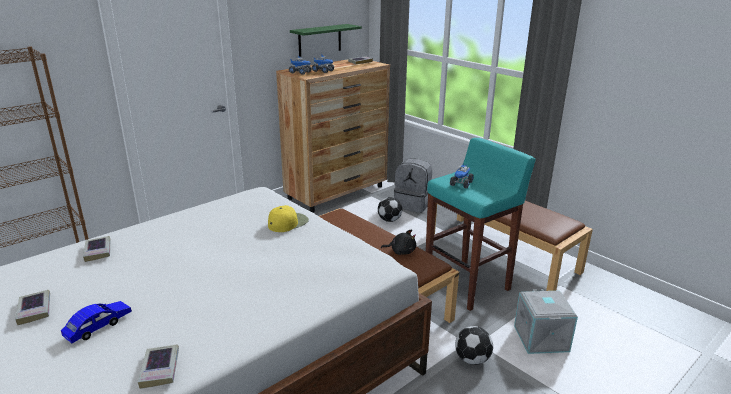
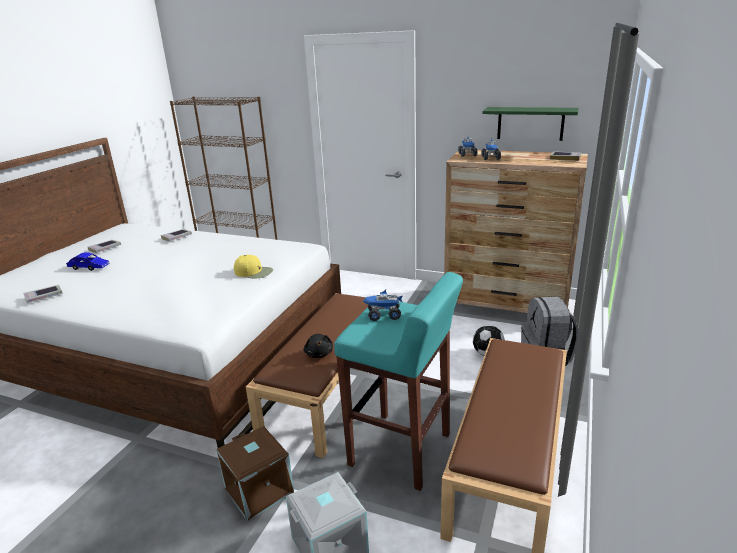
camera: 65 degrees right, 0 degrees up
football [455,326,493,365] -> brown storage box [217,426,294,521]

